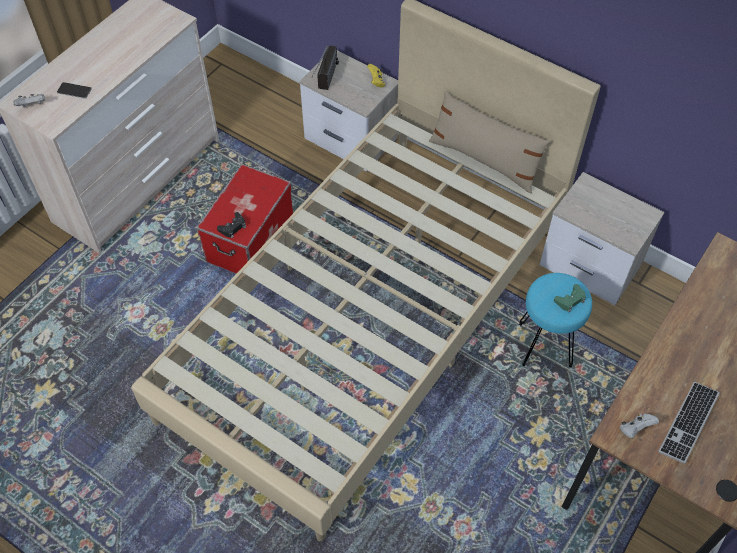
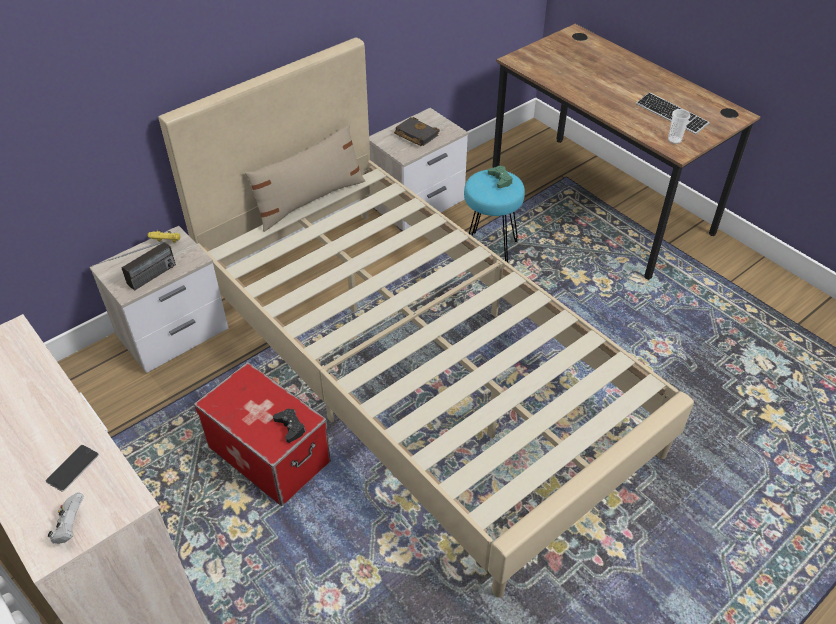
camera: 75 degrees left, 10 degrees down
radio [312,45,339,90] -> radio turned 105 degrees clockwise [91,241,176,290]
white game controller [620,413,659,439] -> cup [668,109,690,144]
none -> black book [394,117,440,146]

